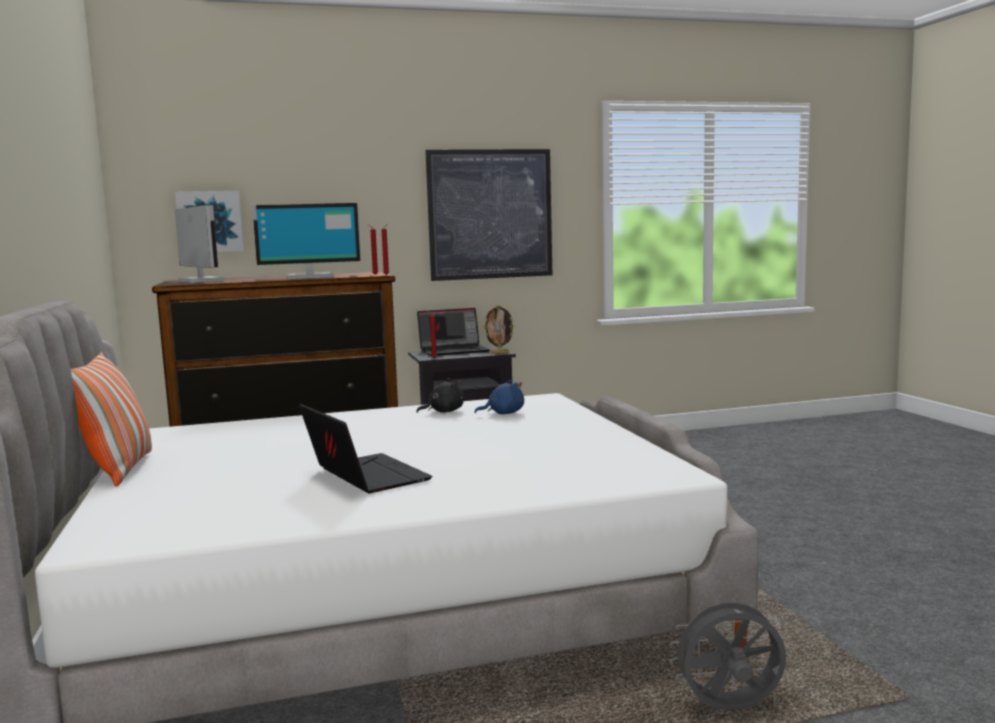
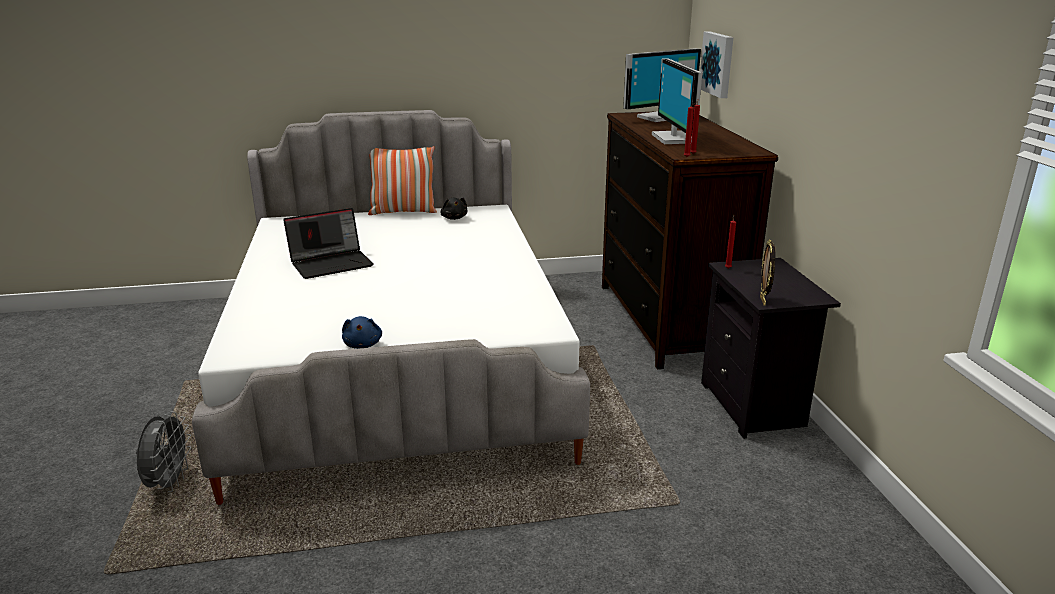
camera: 95 degrees right, 15 degrees up
black plush toy [416,378,464,413] -> black plush toy moved to [440,198,467,220]
laptop [417,308,490,356] -> none
picture [425,149,552,281] -> none
blue plush toy [474,379,524,414] -> blue plush toy moved to [342,316,382,349]

